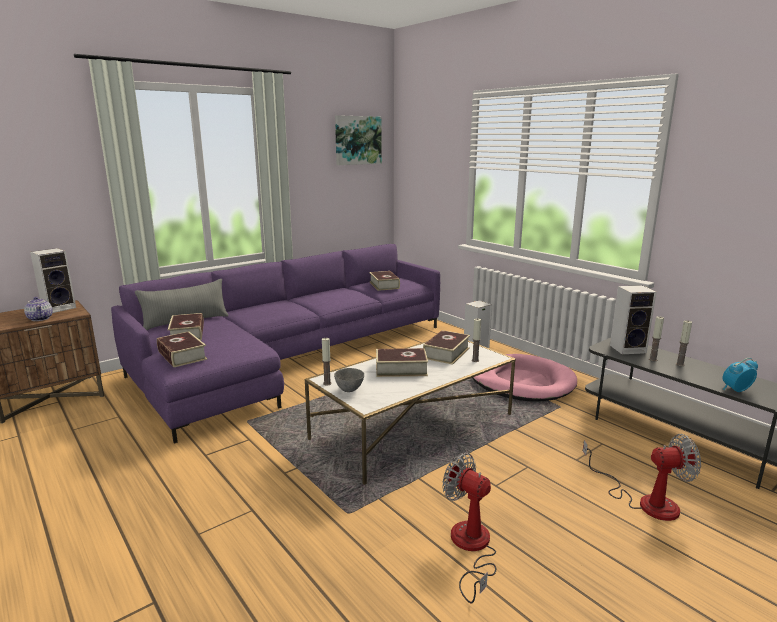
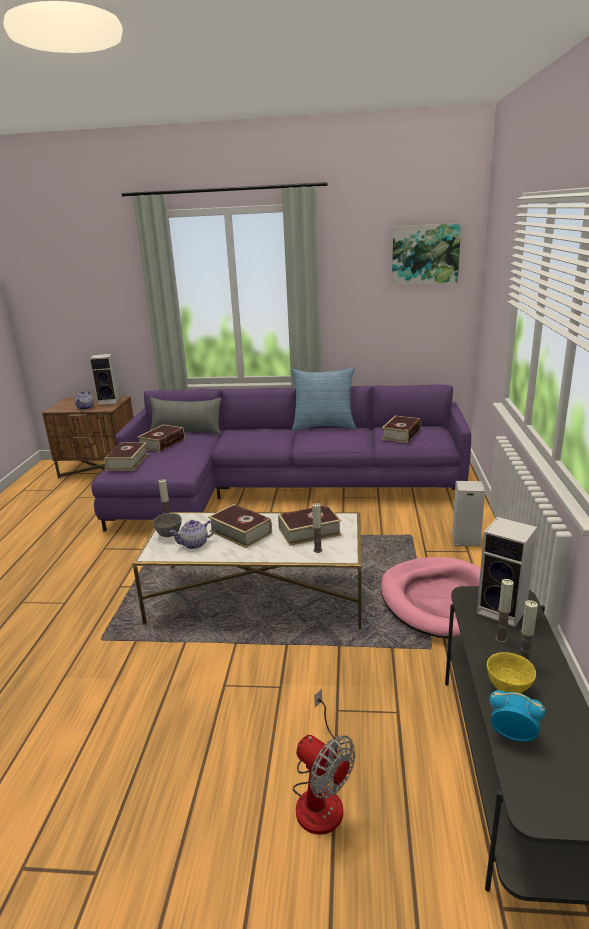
camera: 45 degrees right, 5 degrees up
fan [442,453,496,603] -> none
none -> teapot [169,520,216,549]
none -> pillow [291,367,356,431]
none -> yellow bowl [487,652,536,693]

